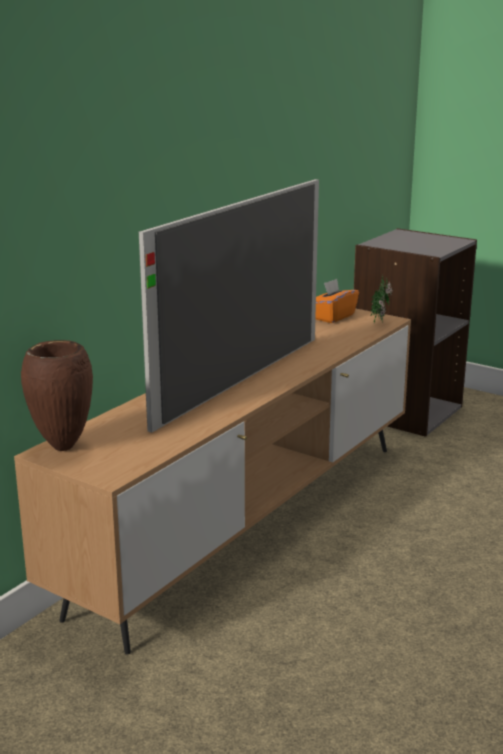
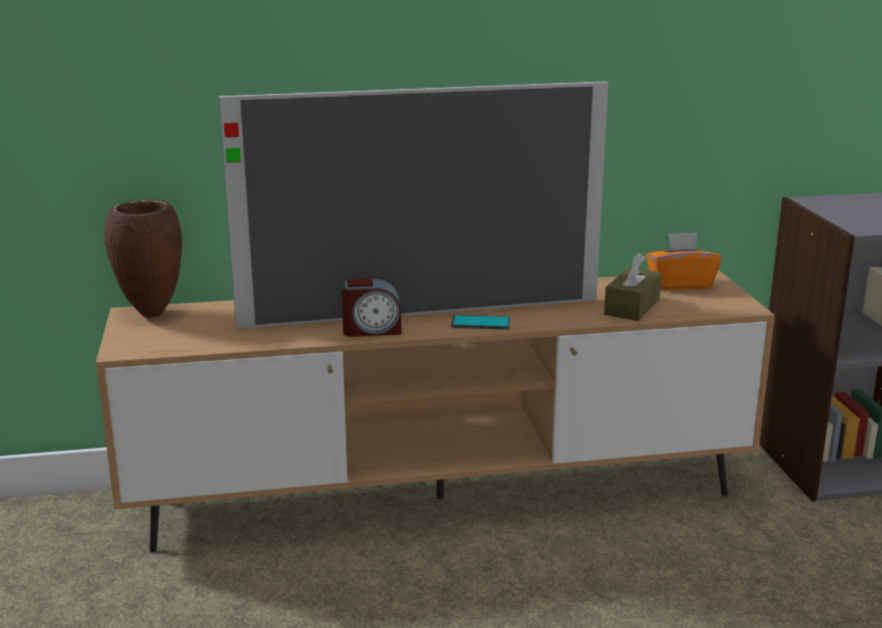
camera: 45 degrees right, 0 degrees up
potted plant [371,274,393,323] -> none
none -> alarm clock [341,278,402,337]
none -> phone [451,315,510,330]
none -> brown tissue box [604,253,662,321]

